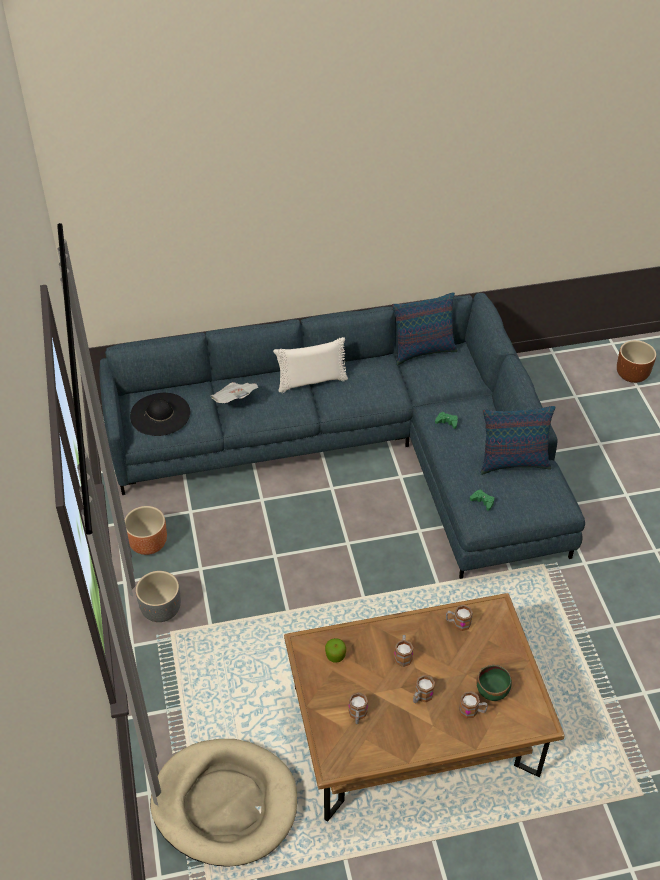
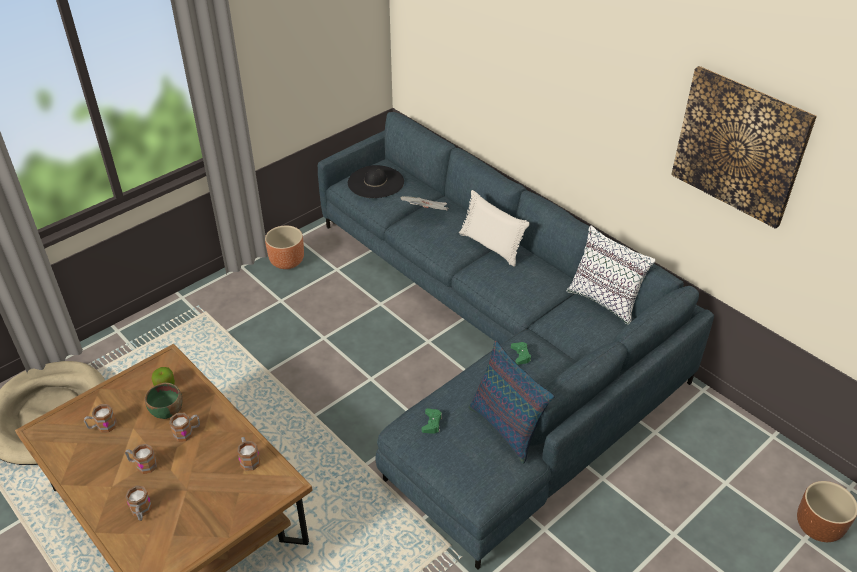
camera: 60 degrees right, 5 degrees down
grey planter [136,571,181,622] -> none
blue pillow [392,292,458,366] -> white pillow [567,225,656,325]
green bowl [476,665,512,701] -> green bowl moved to [145,383,182,419]
none -> picture [671,66,817,229]

